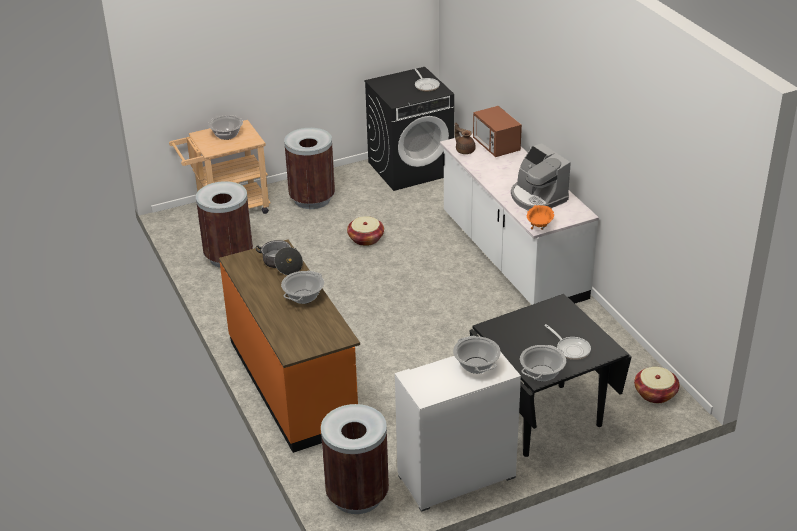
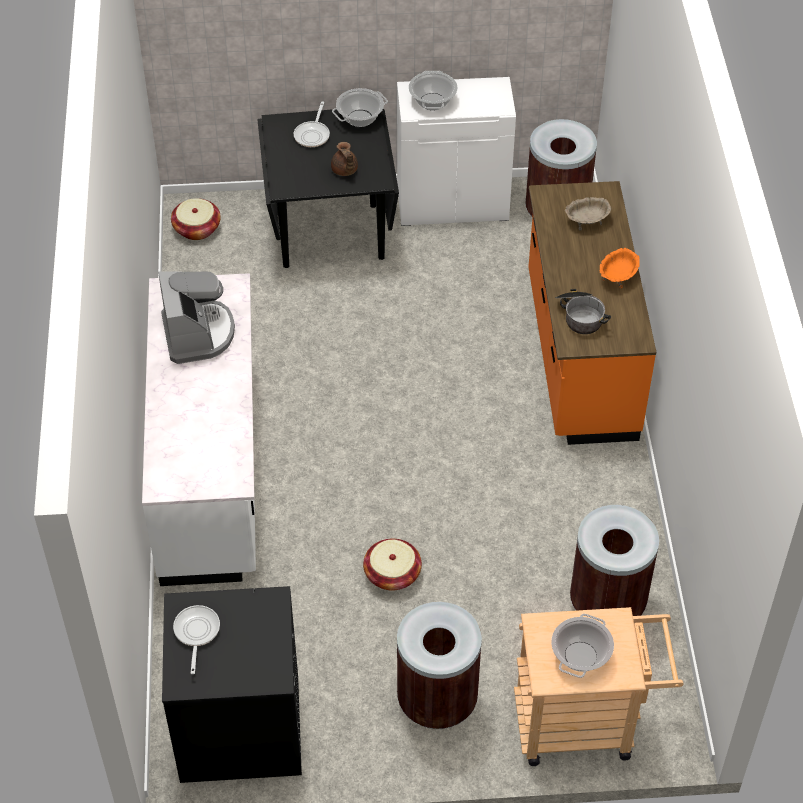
camera: 160 degrees left, 15 degrees up
cooking pot [281,270,324,304] -> none
brown teapot [454,123,476,154] -> brown teapot moved to [331,142,358,176]
microwave [473,106,522,157] -> none
orange bowl [526,205,554,230] -> orange bowl moved to [600,248,640,288]
frying pan [544,324,591,360] -> frying pan turned 150 degrees counterclockwise [294,101,330,147]
none -> beige bowl [565,197,611,231]

